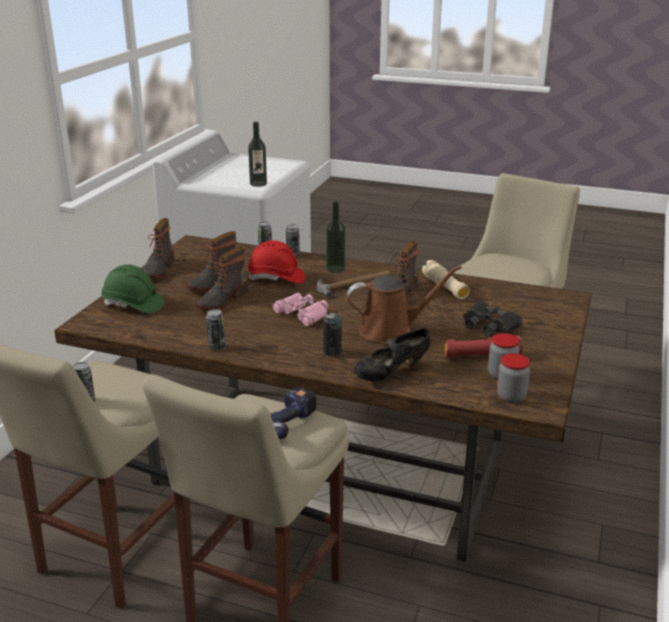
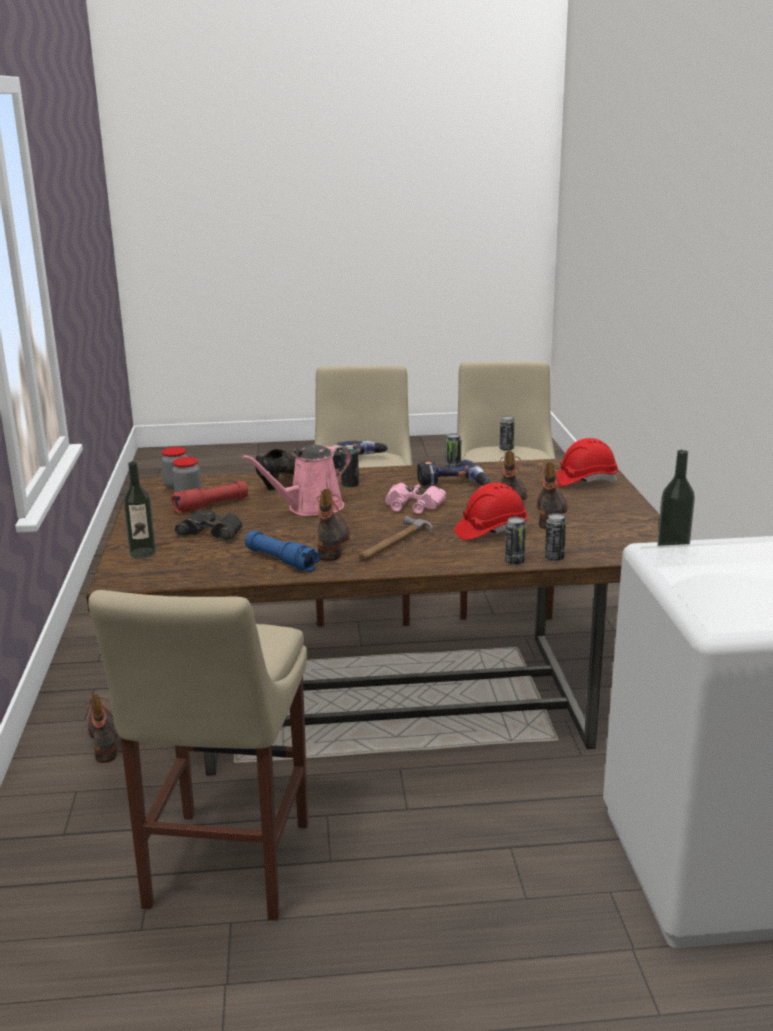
camera: 155 degrees right, 5 degrees down
green hard hat [101,265,164,313] -> red hard hat [556,438,618,487]
boot [143,218,174,279] -> boot moved to [86,694,118,763]
bottle [326,201,346,273] -> bottle moved to [123,461,156,558]
brown watering can [347,266,462,344] -> pink watering can [242,445,351,516]
beige flashlight [422,260,470,299] -> blue flashlight [245,531,320,572]
none -> power drill [417,459,489,486]

